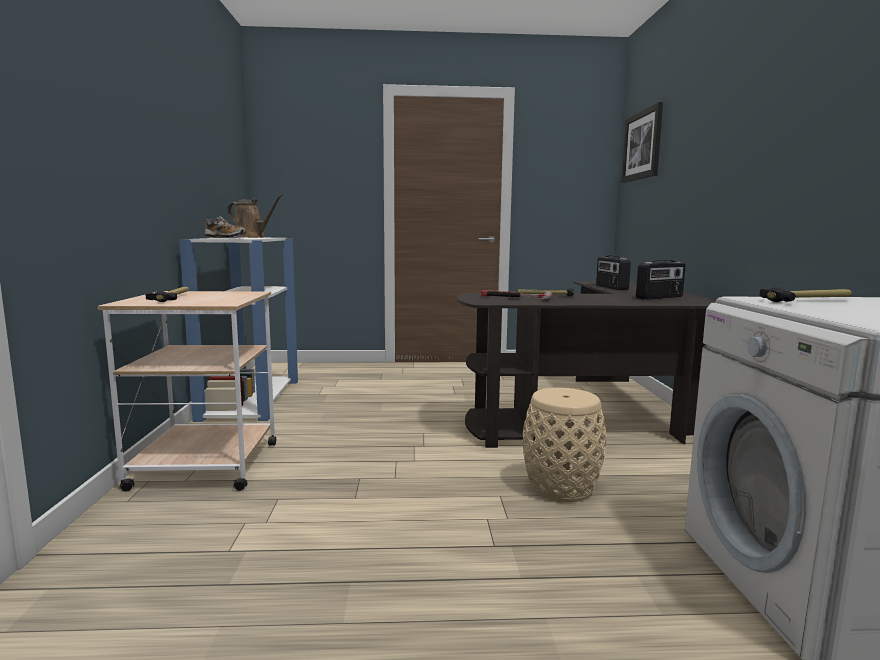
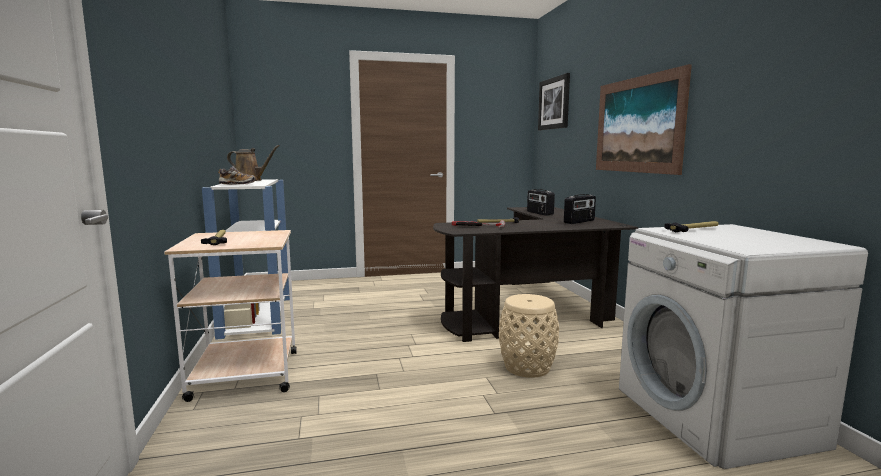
camera: 10 degrees left, 0 degrees up
none -> picture [596,64,692,175]

